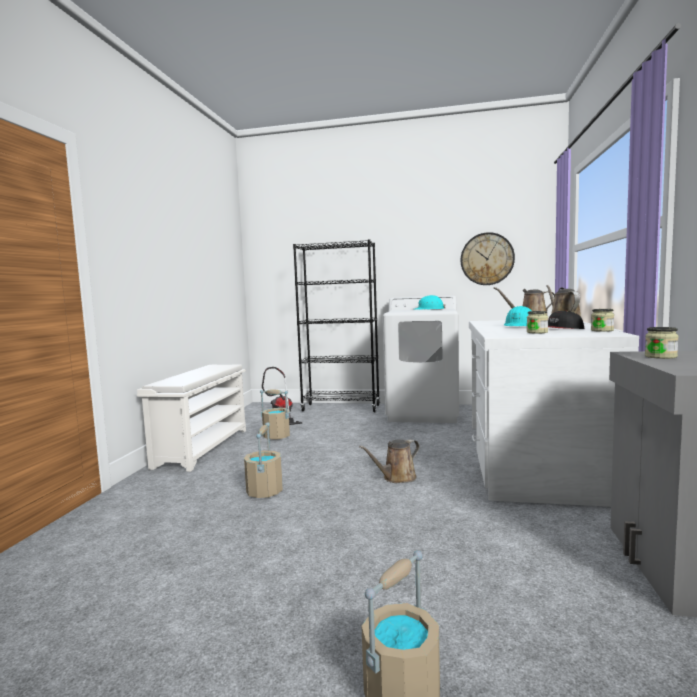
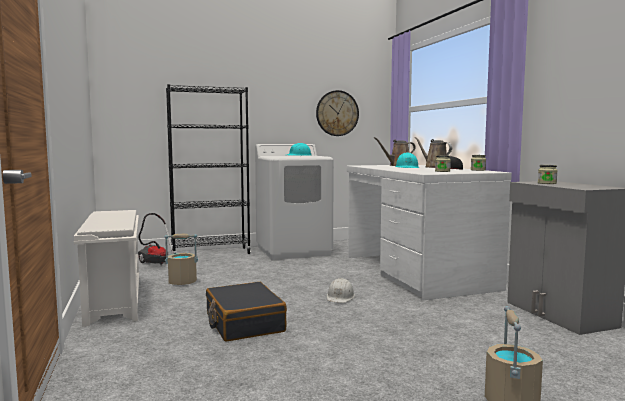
camera: 30 degrees left, 0 degrees up
beige bucket [244,422,283,498] -> black suitcase [206,282,287,342]
brown watering can [359,439,419,483] -> white hard hat [327,278,355,303]

